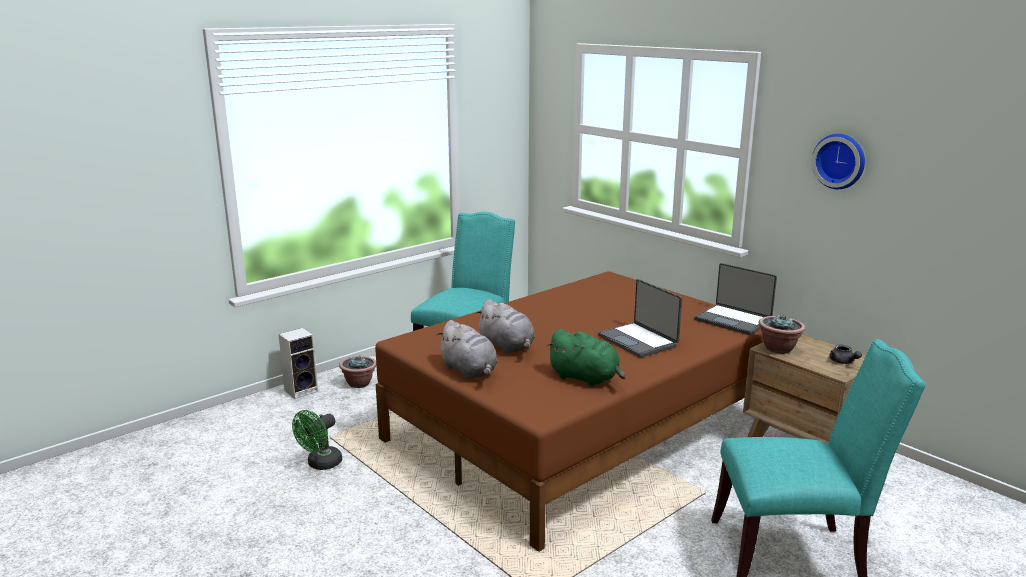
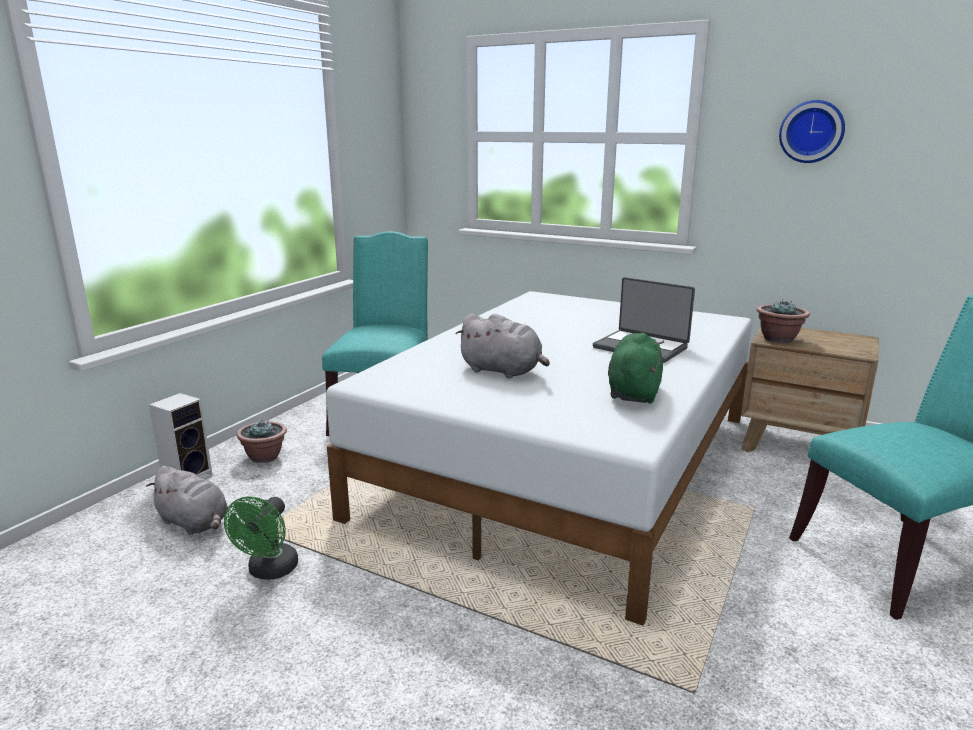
camera: 20 degrees left, 0 degrees up
brown bed [375,271,764,552] -> white bed [326,291,752,626]
grey plush toy [436,320,498,379] -> grey plush toy moved to [146,466,228,535]
green plush toy [546,329,626,387] -> green plush toy turned 90 degrees counterclockwise [608,333,664,403]
laptop [694,263,777,335] -> none
grey teapot [829,345,862,364] -> none

